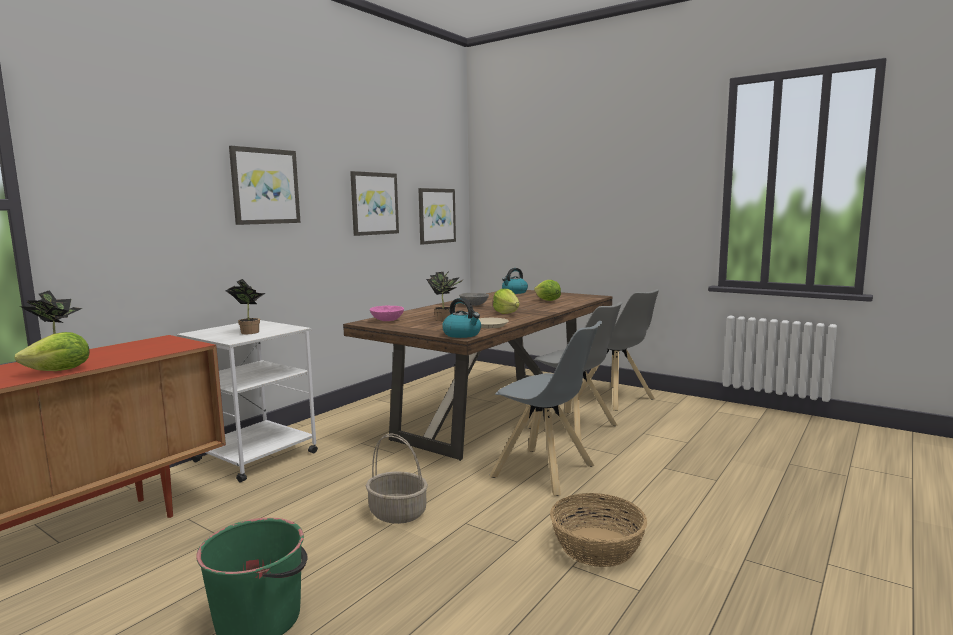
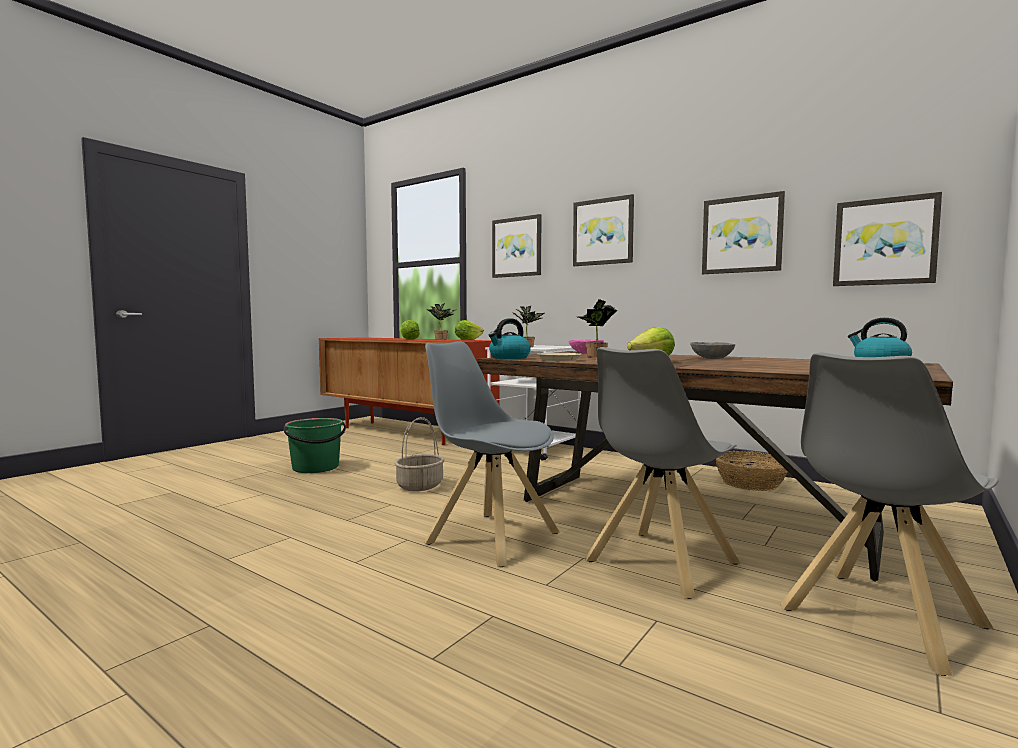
camera: 90 degrees right, 5 degrees down
grey chair [490,321,603,496] -> grey chair turned 90 degrees clockwise [425,341,560,567]
lettuce [534,280,561,301] -> lettuce moved to [455,320,484,340]
basket [550,493,647,567] -> basket moved to [716,451,788,491]
none -> picture [492,214,541,278]

